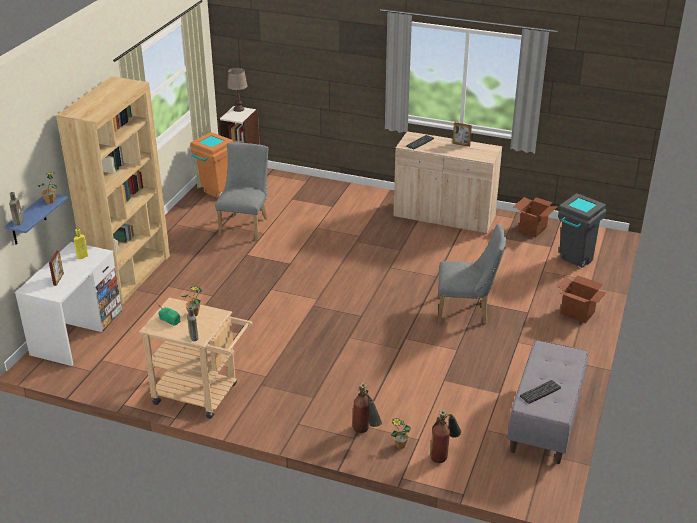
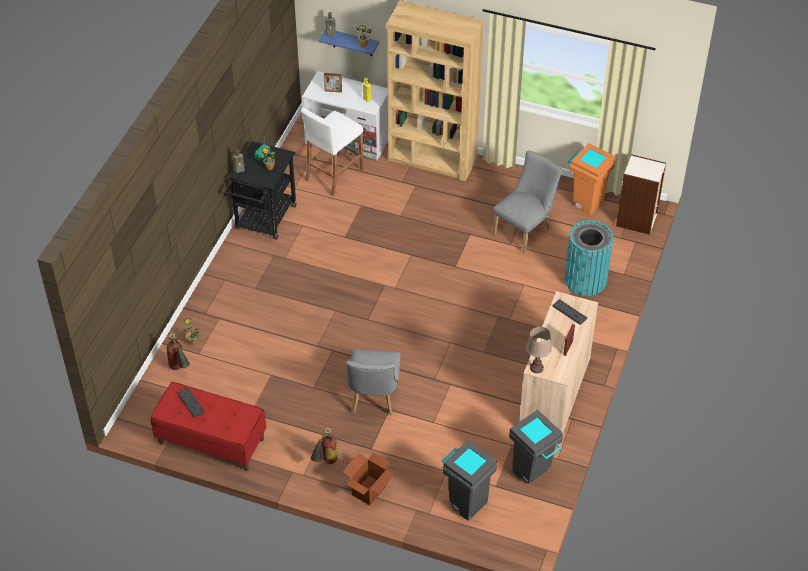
camera: 90 degrees right, 15 degrees up
beige cart [139,298,253,419] -> black cart [223,141,297,240]
grey chair [215,142,268,240] -> grey chair turned 60 degrees counterclockwise [493,151,562,254]
brown table lamp [227,68,247,112] -> brown table lamp moved to [526,327,552,373]
fire extinguisher [353,383,382,433] -> fire extinguisher moved to [311,428,338,464]
grey bench [507,340,588,464] -> red bench [151,382,266,471]
cardboard box [513,197,558,237] -> grey trash can [509,410,563,483]
none -> white stool [301,108,364,196]
none -> turquoise trash can [564,220,613,296]

